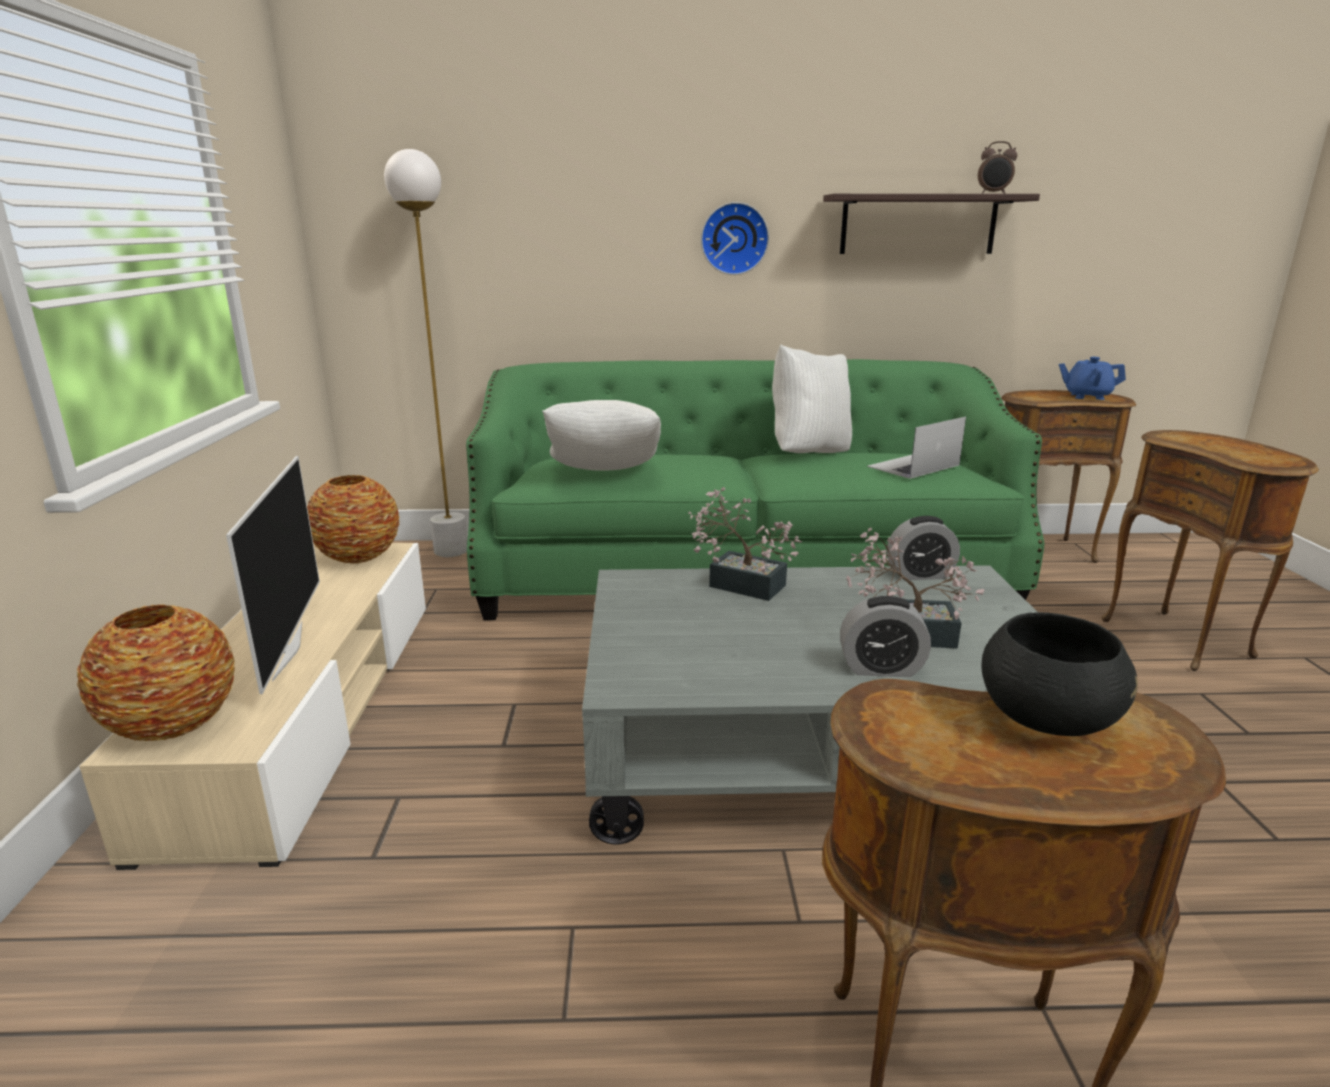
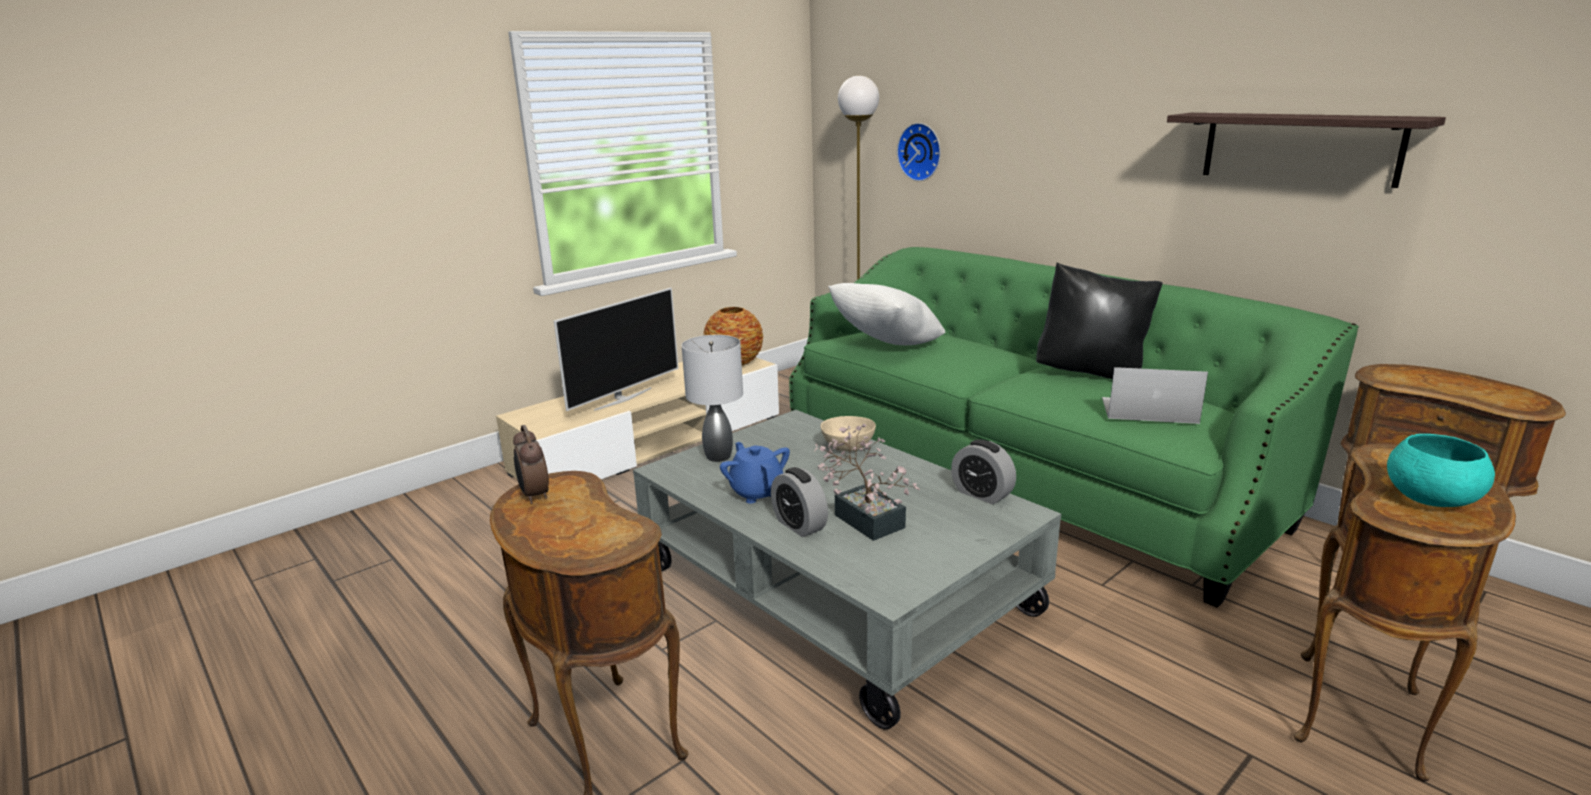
camera: 50 degrees right, 0 degrees up
vase [77,604,235,741] -> none
potted plant [688,487,803,601] -> beige bowl [821,416,876,452]
wall clock [701,202,769,275] -> wall clock moved to [897,123,941,181]
white pillow [772,345,852,453] -> black pillow [1036,262,1163,379]
alarm clock [978,141,1017,194] -> alarm clock moved to [513,425,549,504]
black bowl [981,612,1138,736] -> none
blue teapot [1059,357,1126,400] -> blue teapot moved to [720,442,790,503]
none -> grey table lamp [682,335,743,462]
none -> turquoise bowl [1387,434,1495,507]

